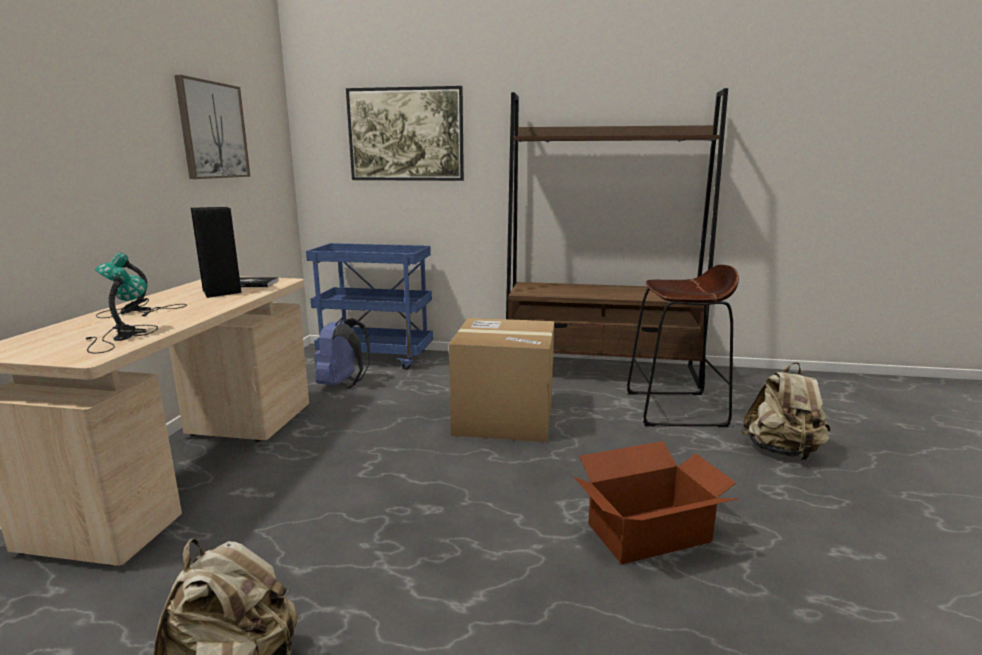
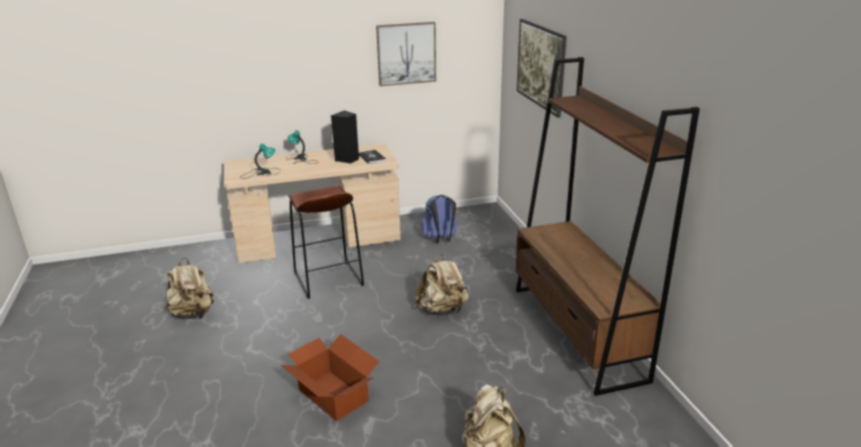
camera: 65 degrees right, 10 degrees up
blue cart [306,243,433,370] -> none
cardboard box [449,318,554,442] -> beige backpack [415,254,469,315]
brown stool [627,265,739,427] -> brown stool moved to [289,186,364,299]

